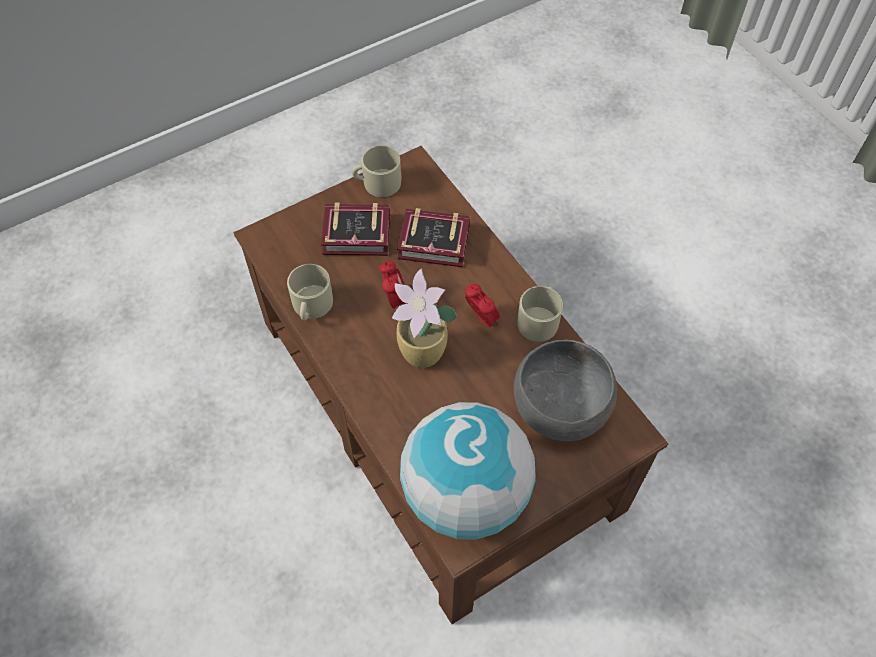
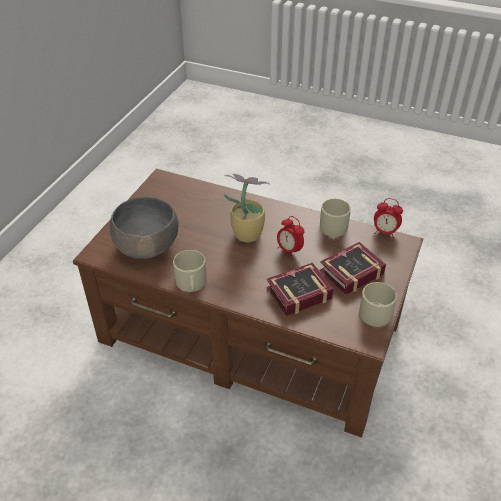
camera: 145 degrees right, 15 degrees down
globe [400,402,536,540] -> none
alarm clock [465,284,500,328] -> alarm clock moved to [374,198,403,238]

